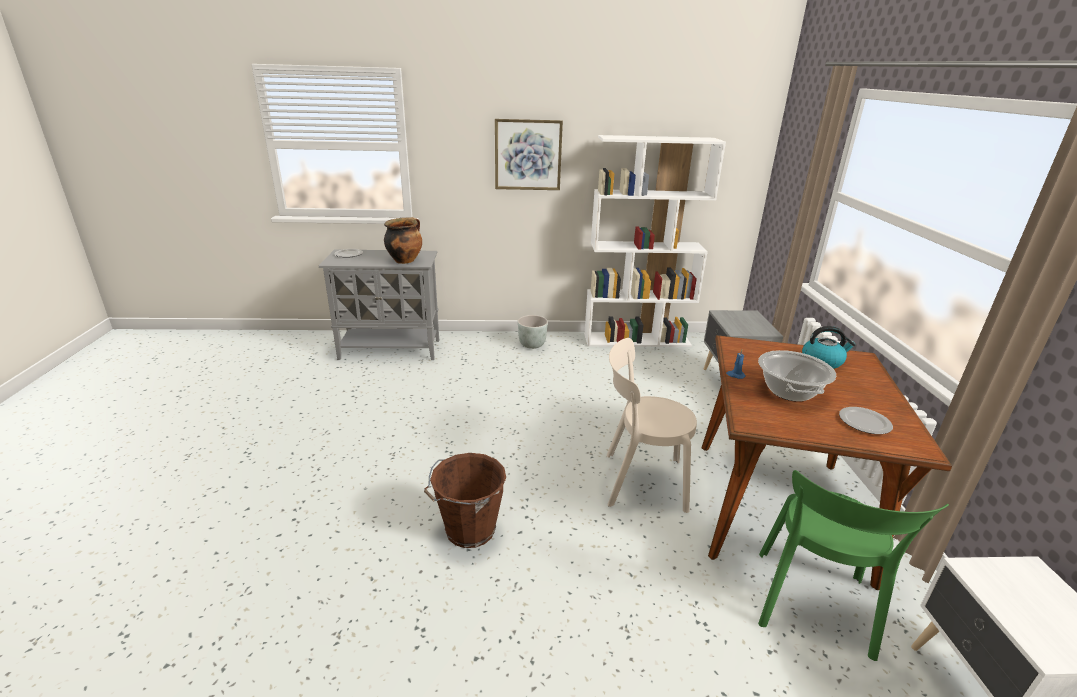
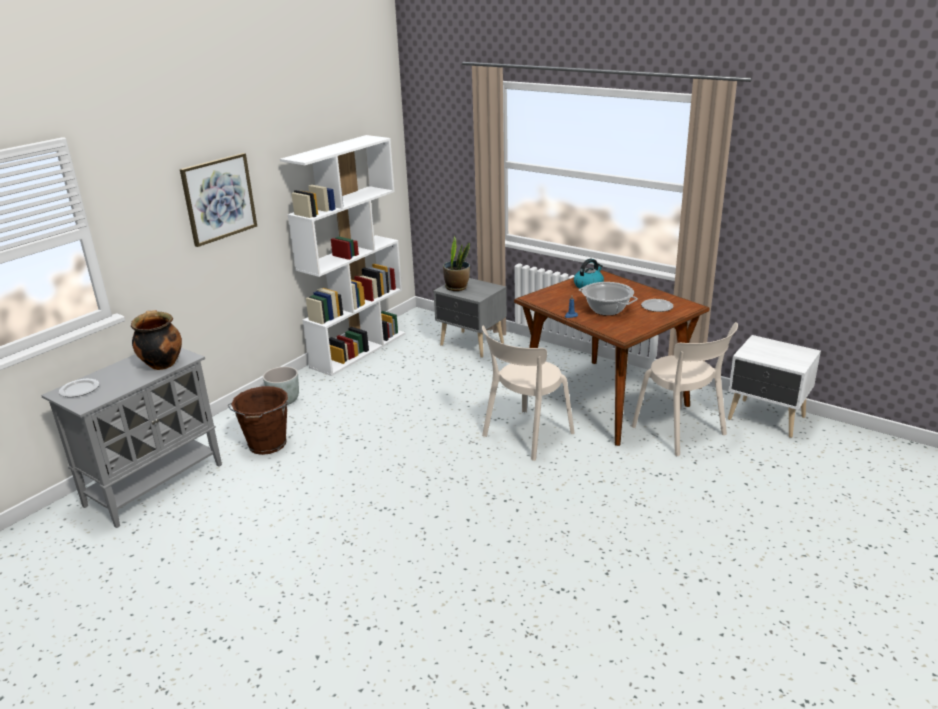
camera: 50 degrees left, 0 degrees up
brown bucket [424,453,506,548] -> brown bucket moved to [228,386,288,455]
green chair [758,470,949,661] -> beige chair [631,322,738,456]
none -> potted plant [443,236,470,291]

